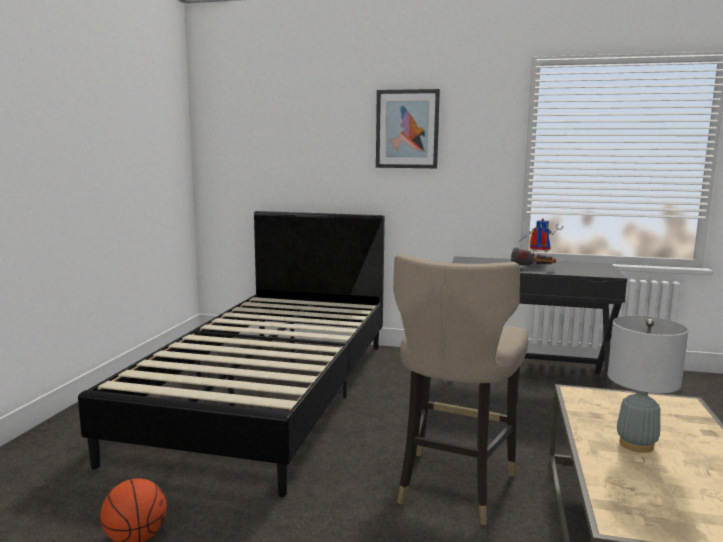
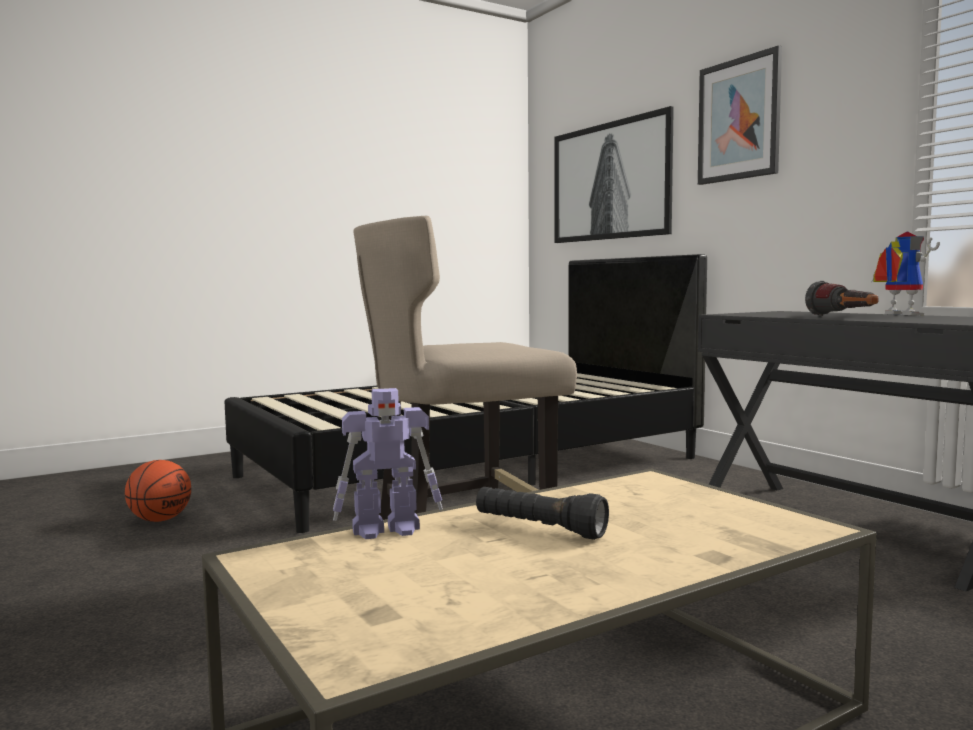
camera: 45 degrees right, 5 degrees down
grey table lamp [608,316,688,453] -> black flashlight [476,487,609,540]
none -> toy robot [333,388,443,539]
none -> picture [554,106,674,243]

